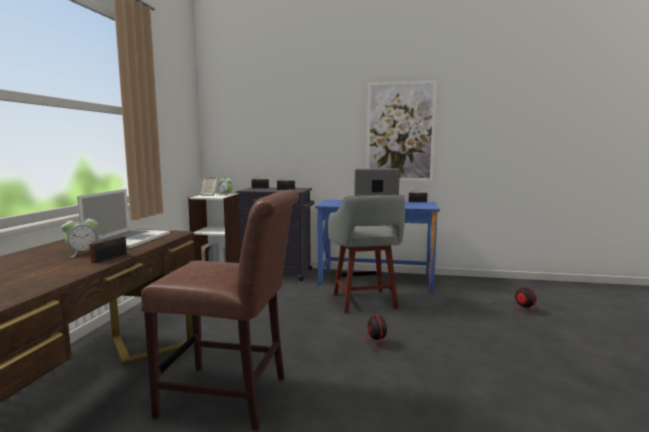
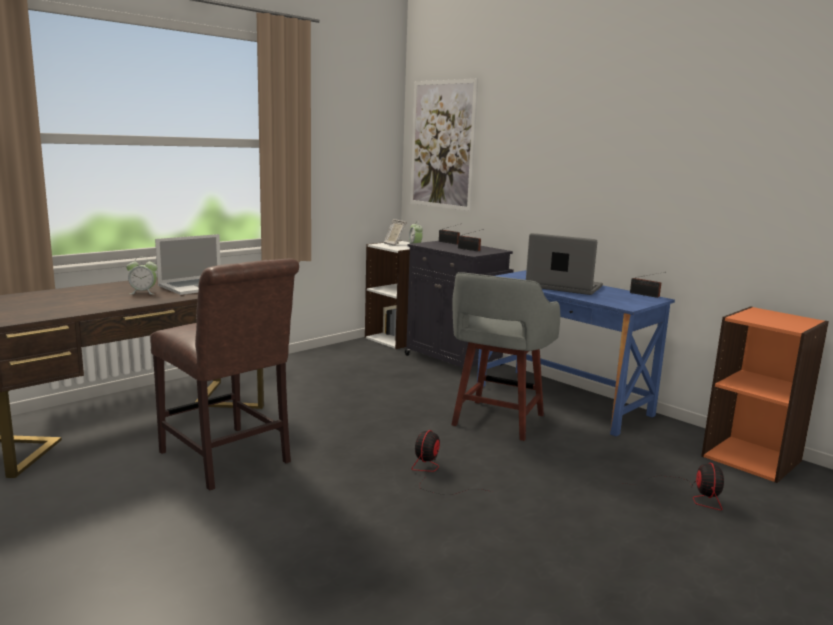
camera: 35 degrees right, 5 degrees up
radio [90,222,127,263] -> none
picture [366,80,437,181] -> picture moved to [410,79,478,211]
none -> orange bookcase [701,306,829,483]

